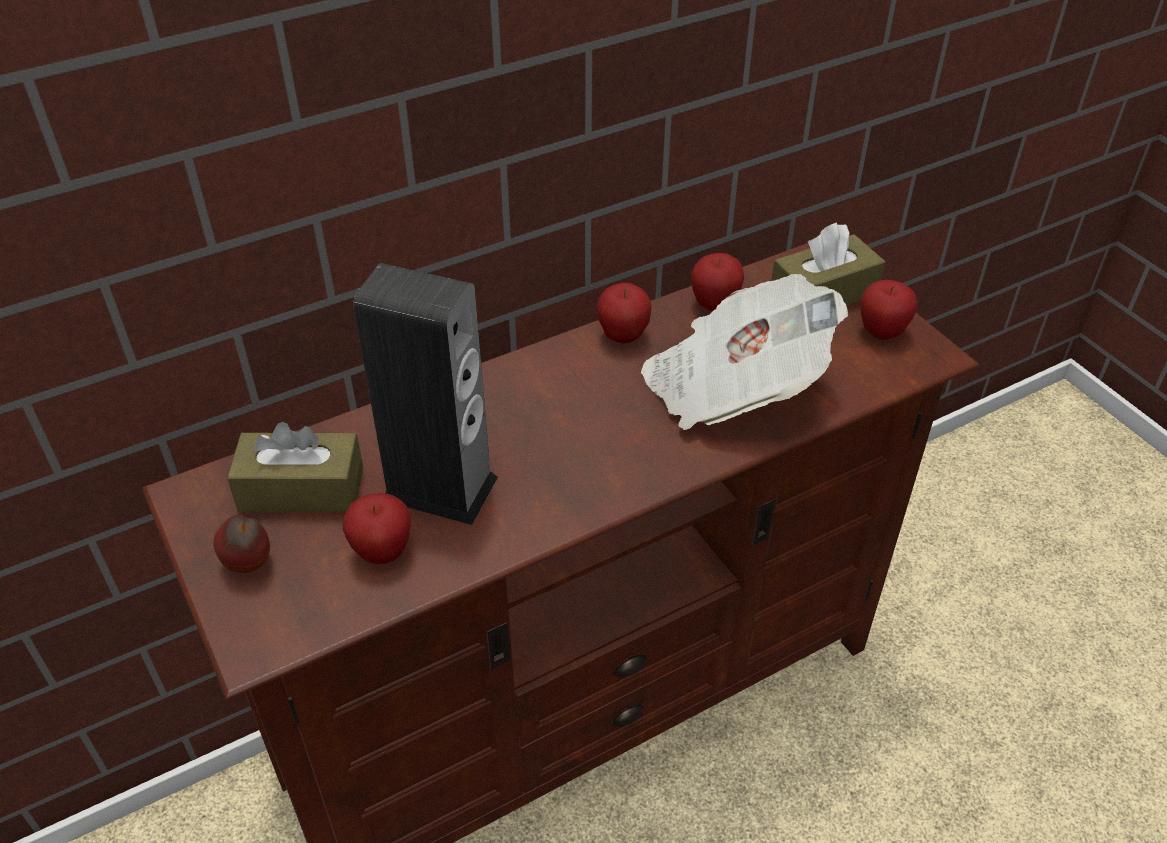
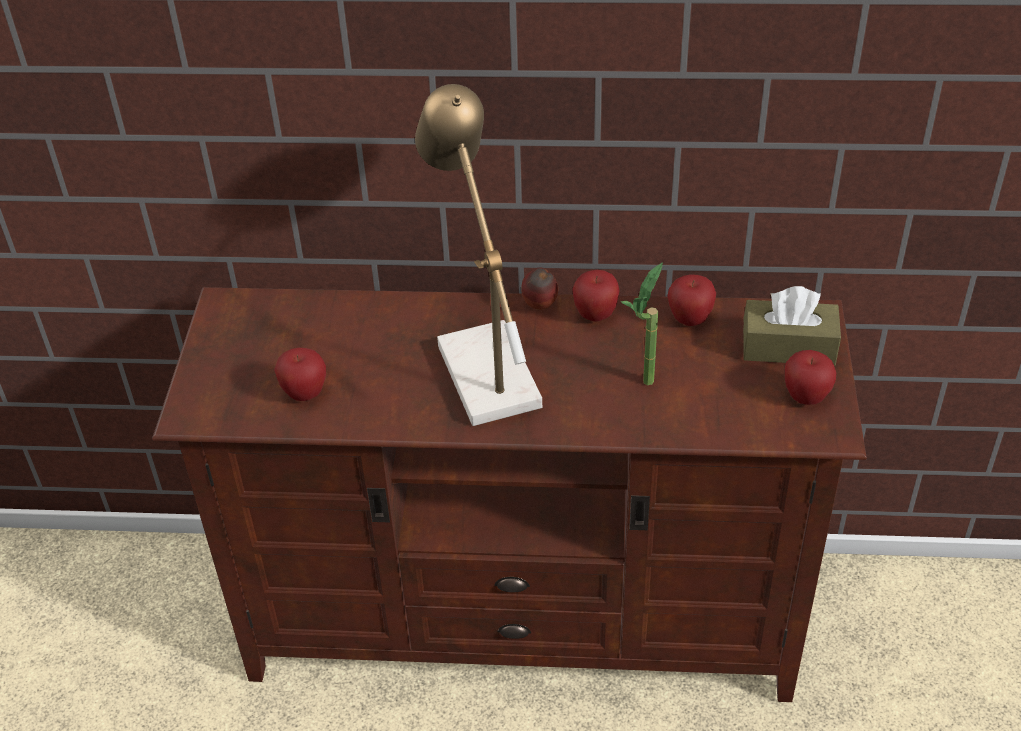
camera: 35 degrees right, 0 degrees up
apple [213,515,270,573] -> apple moved to [521,267,558,309]
brown tissue box [227,422,363,512] -> none
speaker [353,263,498,525] -> none
newspaper [641,274,848,430] -> potted plant [620,262,663,385]
none -> table lamp [415,84,542,426]

